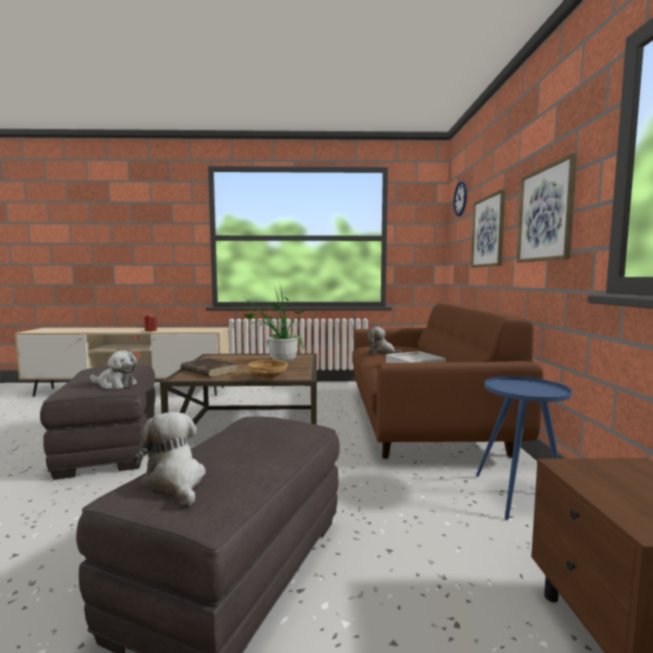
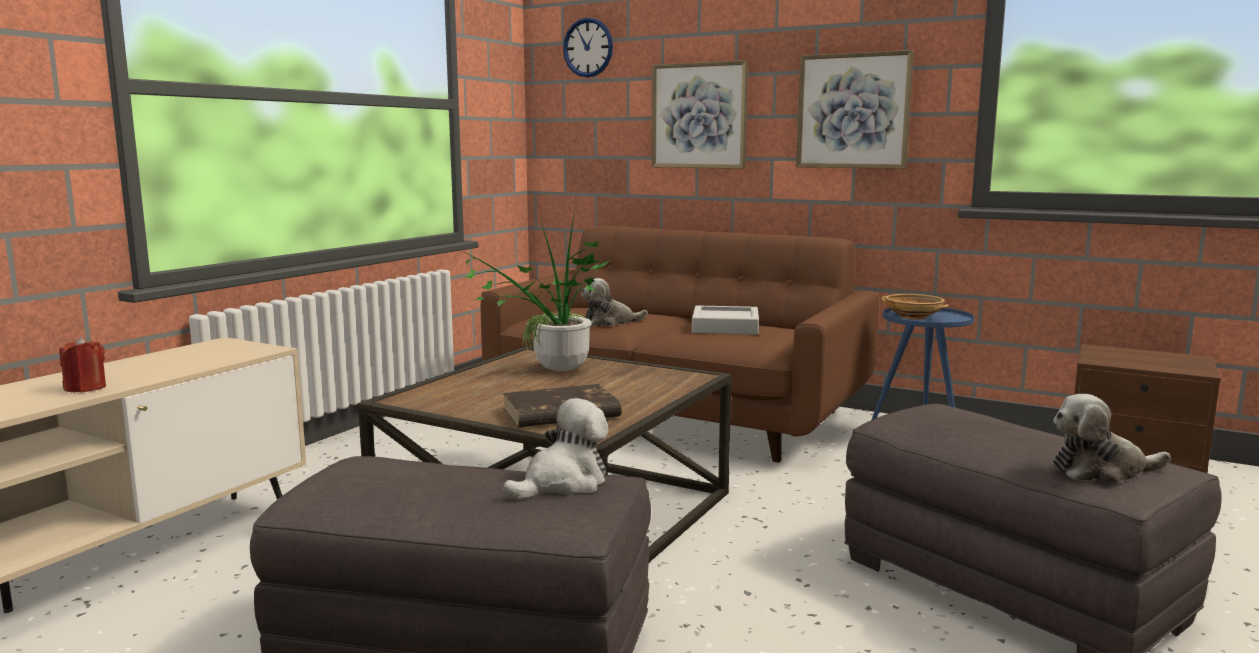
camera: 60 degrees left, 5 degrees up
beige bowl [248,360,288,379] -> beige bowl moved to [881,294,949,319]

